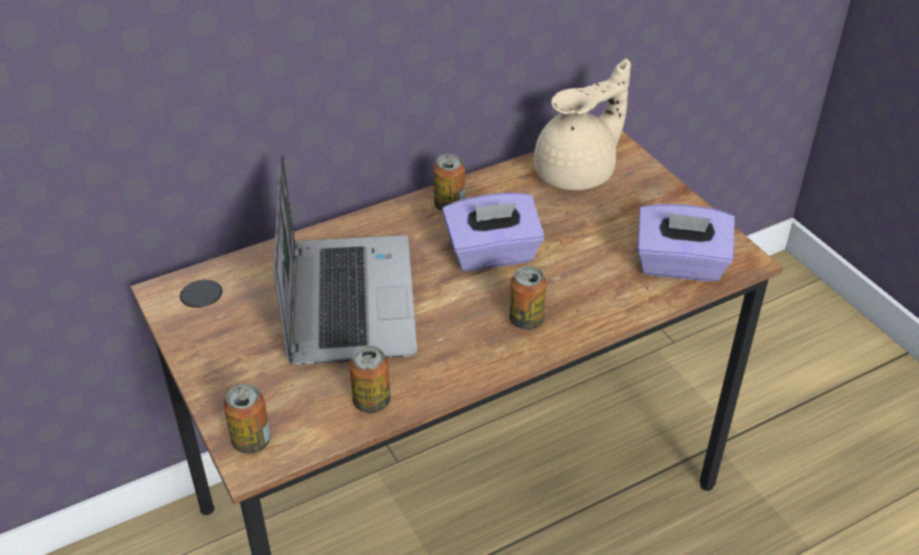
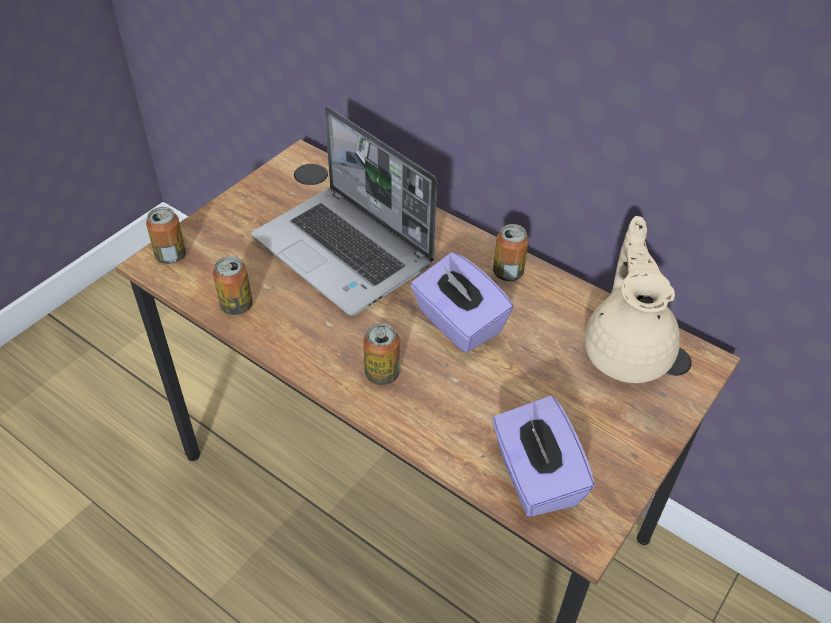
camera: 65 degrees right, 5 degrees up
laptop [273,154,417,365] -> laptop turned 75 degrees clockwise [252,106,437,316]
beige teapot [534,59,631,190] -> beige teapot turned 120 degrees counterclockwise [585,216,680,383]

